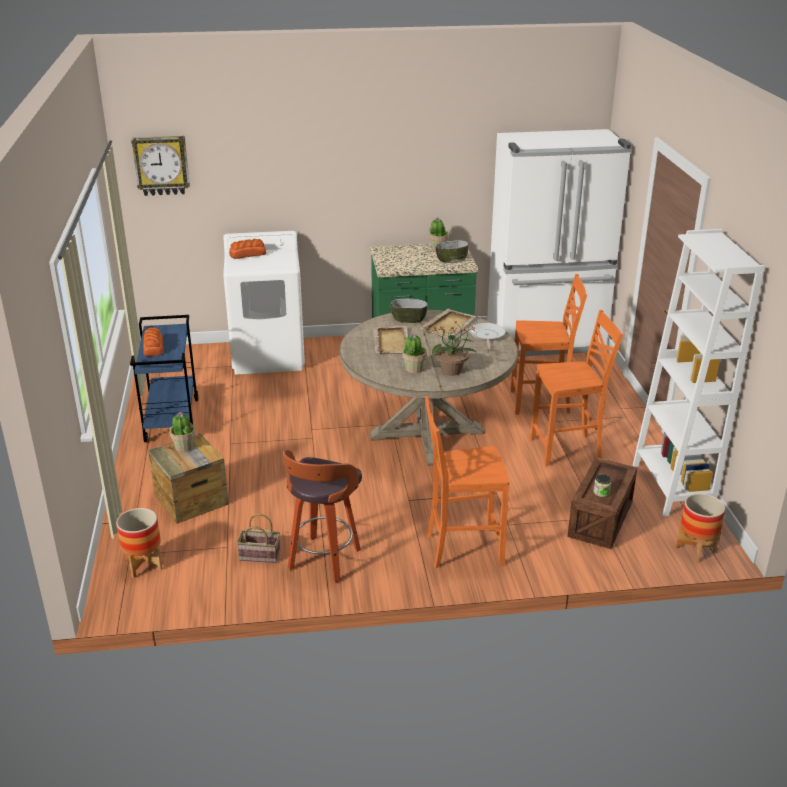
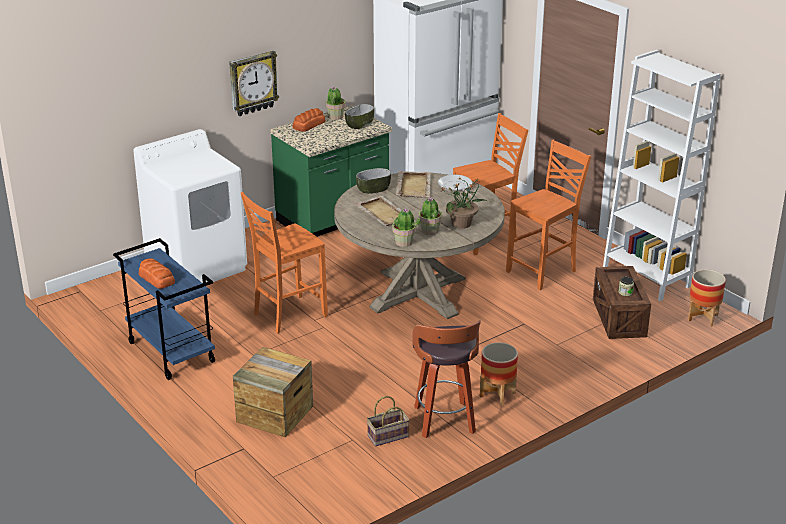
camera: 30 degrees left, 0 degrees up
planter [116,508,162,578] -> planter moved to [480,342,518,406]
wall clock [131,136,190,196] -> wall clock moved to [229,51,279,116]
potted plant [169,412,196,452] -> potted plant moved to [392,208,421,247]
bread [229,239,266,259] -> bread moved to [293,108,326,131]
orange chair [425,396,509,568] -> orange chair moved to [241,192,328,334]

